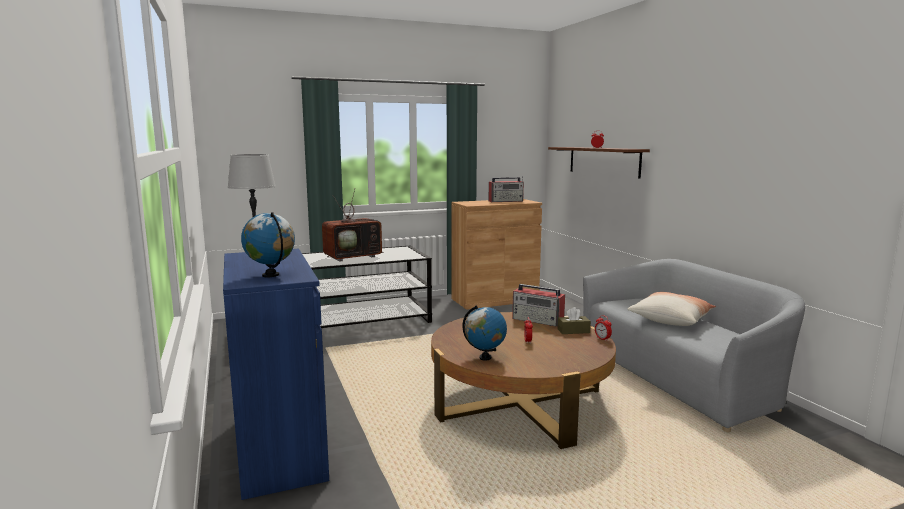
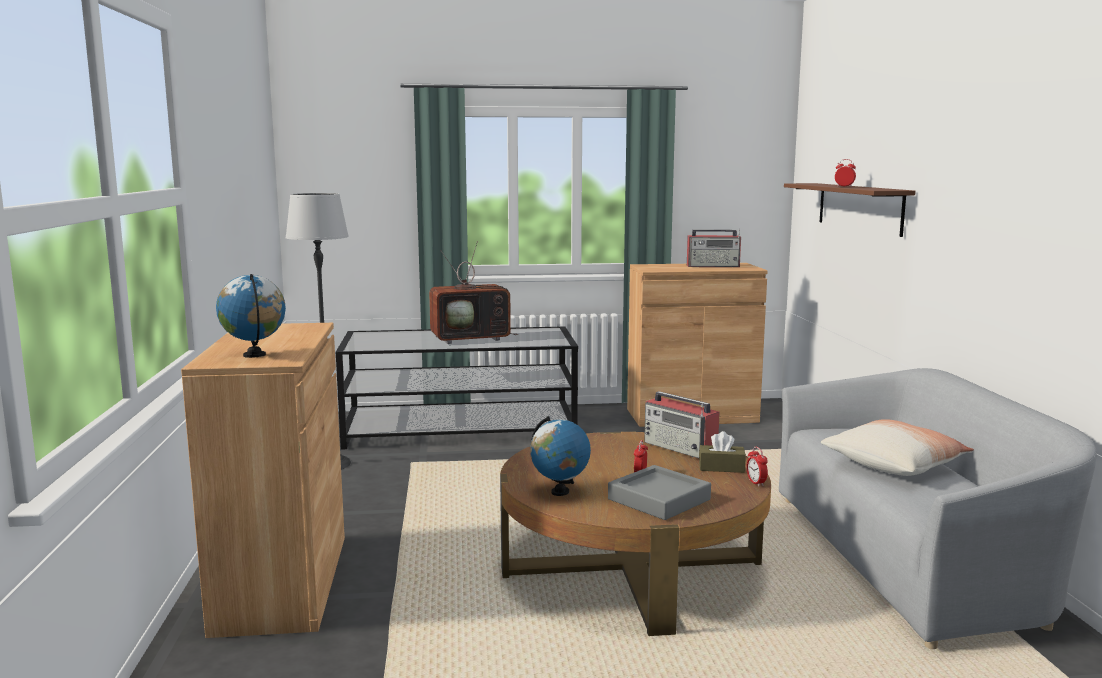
camera: 15 degrees right, 0 degrees up
blue cabinet [223,248,329,500] -> brown cabinet [181,323,345,638]
none -> grey tray [608,465,711,520]

